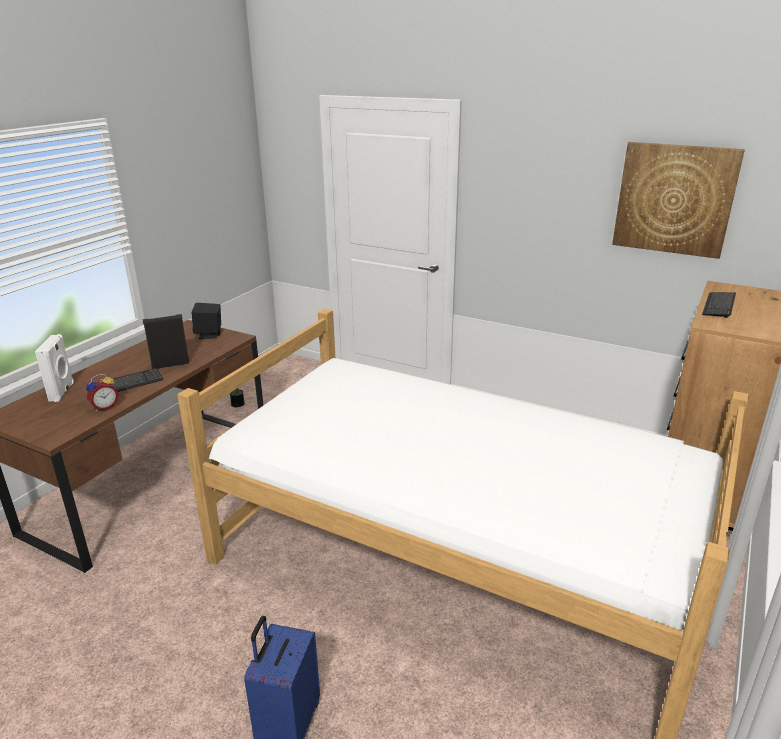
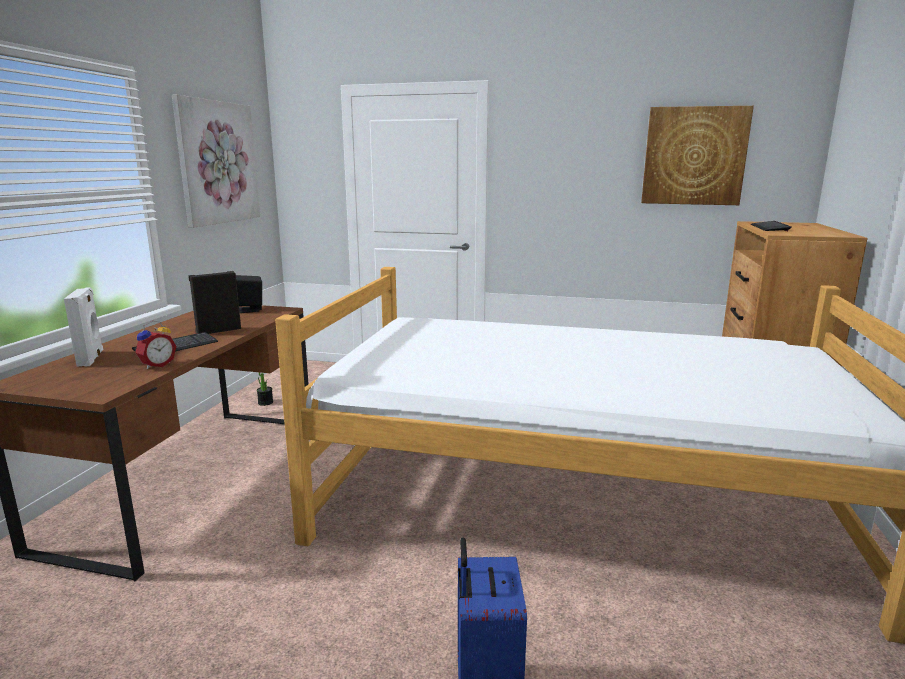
camera: 15 degrees left, 10 degrees down
none -> picture [172,94,260,228]

